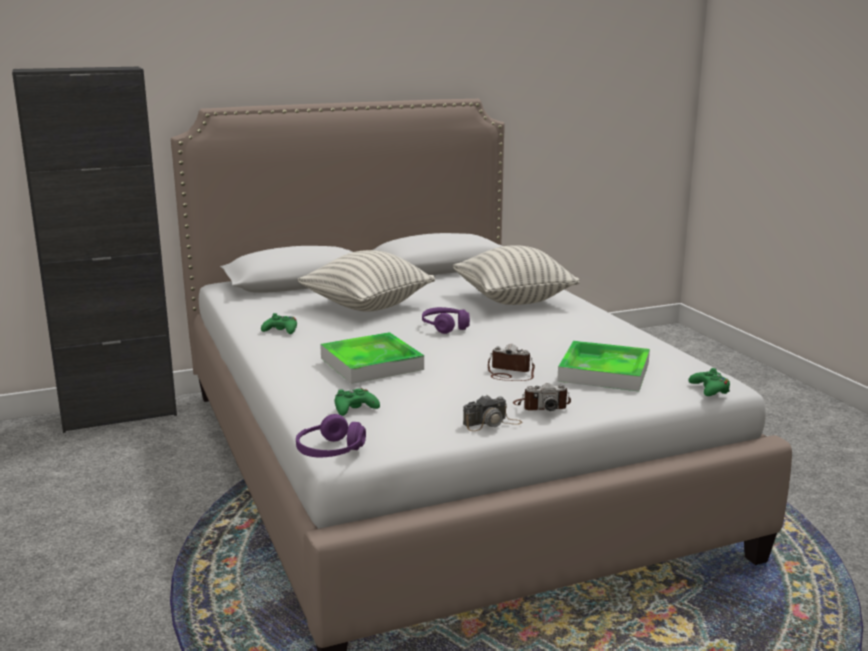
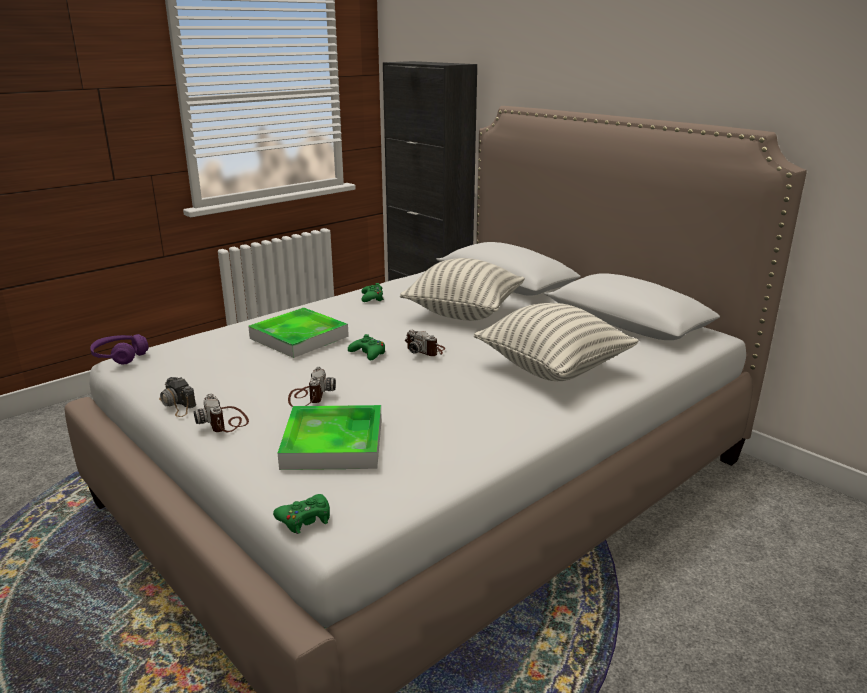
camera: 70 degrees right, 5 degrees up
green game controller [335,388,380,416] -> green game controller moved to [348,334,385,360]
purple headphones [422,307,470,334] -> camera [405,330,445,356]

